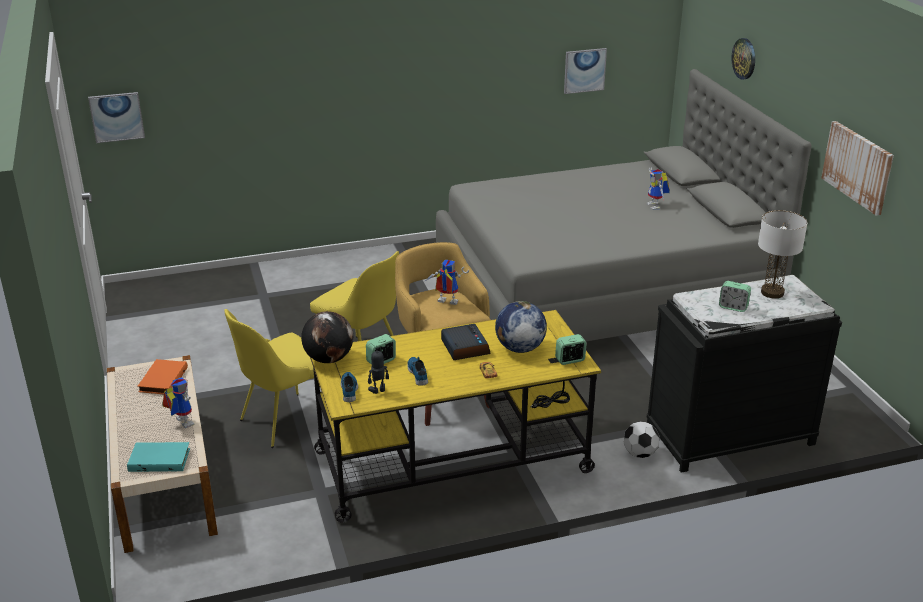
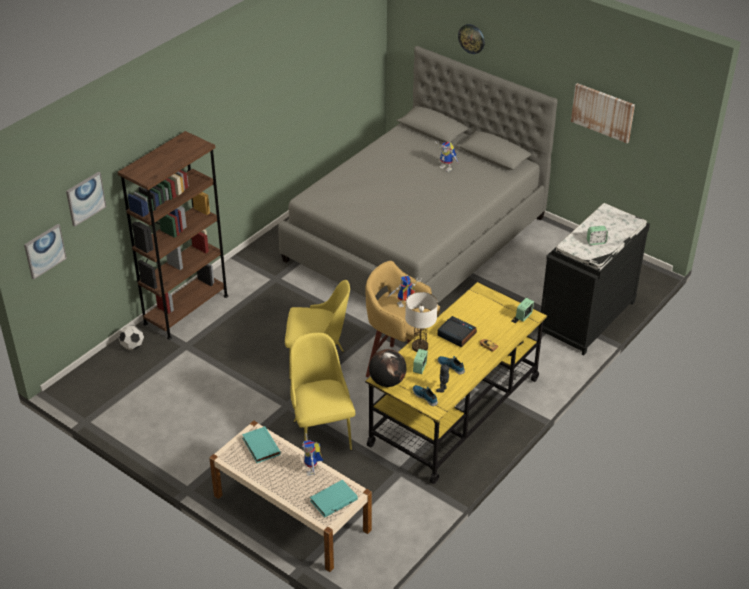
camera: 35 degrees left, 10 degrees up
orange book [138,359,188,394] -> turquoise book [242,426,281,463]
toy robot [162,377,194,428] -> toy robot turned 120 degrees counterclockwise [302,433,323,476]
yellow chair [224,309,314,448] -> yellow chair turned 150 degrees clockwise [290,333,355,451]
globe [495,301,547,353] -> none
picture [564,48,607,94] -> picture moved to [66,172,106,227]
football [624,422,659,458] -> football moved to [119,325,144,350]
table lamp [758,210,808,299] -> table lamp moved to [405,292,438,352]
none -> brown bookcase [117,131,228,340]

